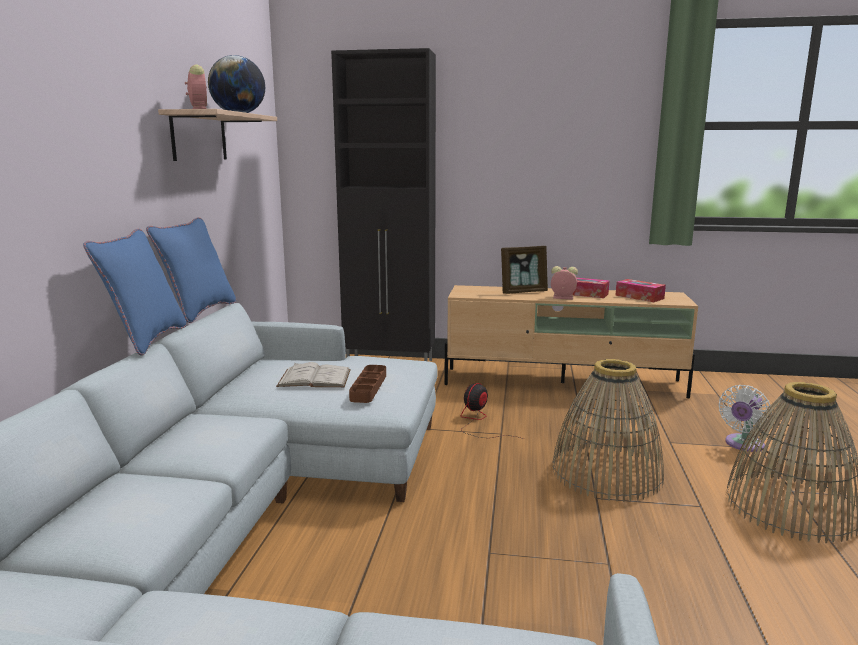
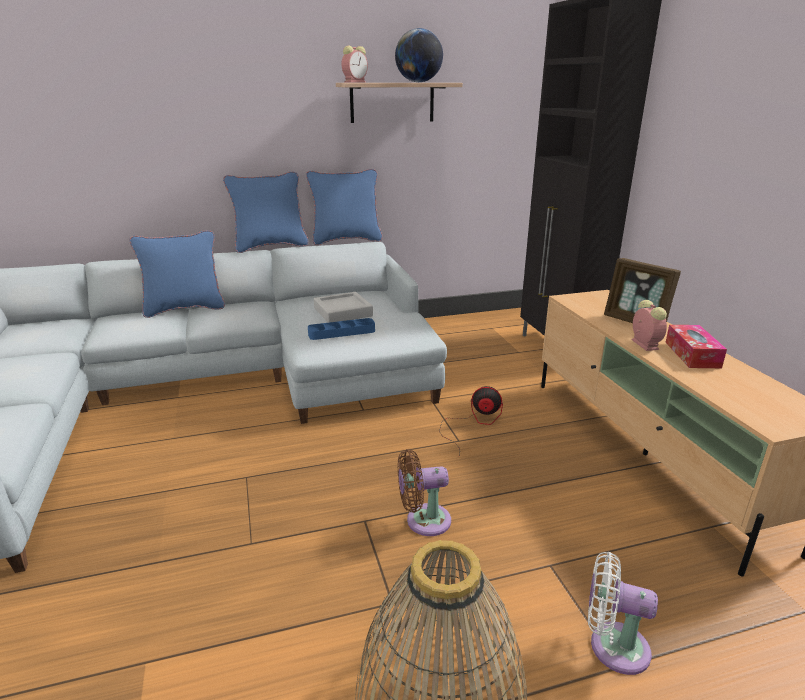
camera: 65 degrees right, 10 degrees up
white book [276,362,351,387] -> grey tray [314,292,373,323]
brown tray [349,365,386,403] -> blue tray [308,318,375,340]
basket [552,359,664,502] -> brown fan [398,449,451,536]
tissue box [615,279,666,302] -> none
none -> blue pillow [130,230,225,318]

